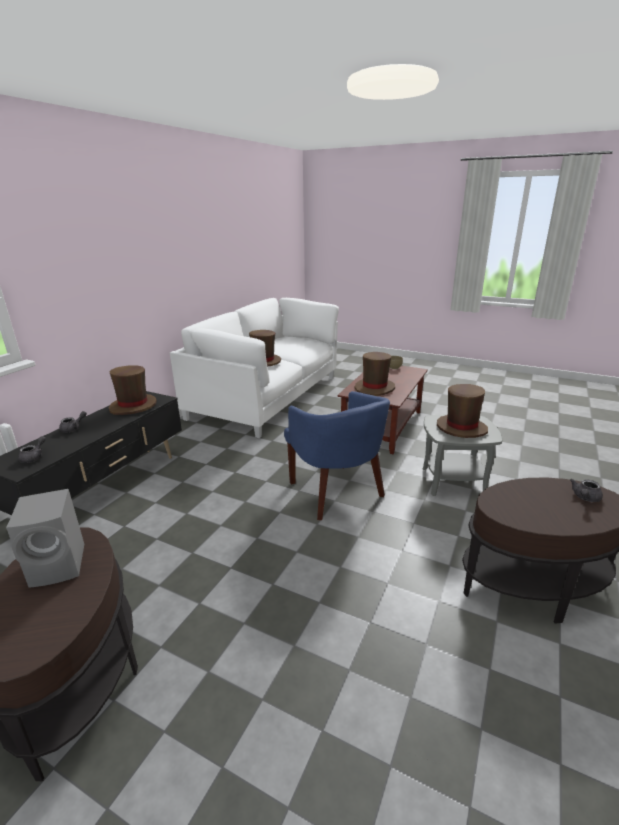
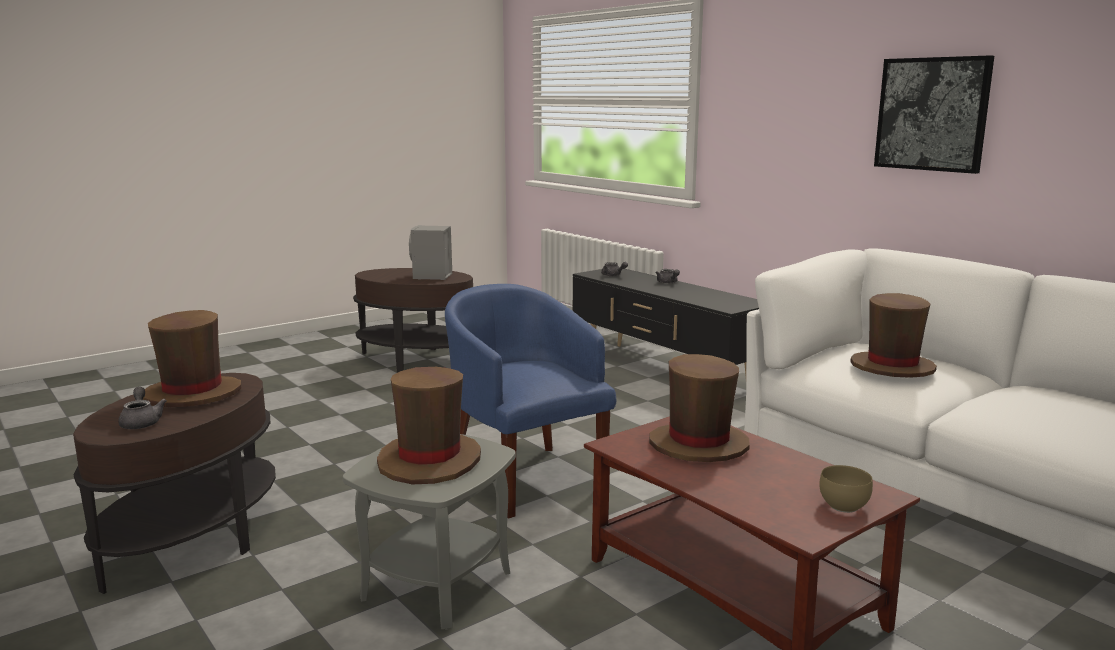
camera: 115 degrees right, 10 degrees down
brown hat [109,365,157,415] -> brown hat moved to [142,310,241,407]
blue armchair [284,391,390,520] -> blue armchair turned 60 degrees clockwise [445,284,616,518]
none -> picture [874,55,994,174]

